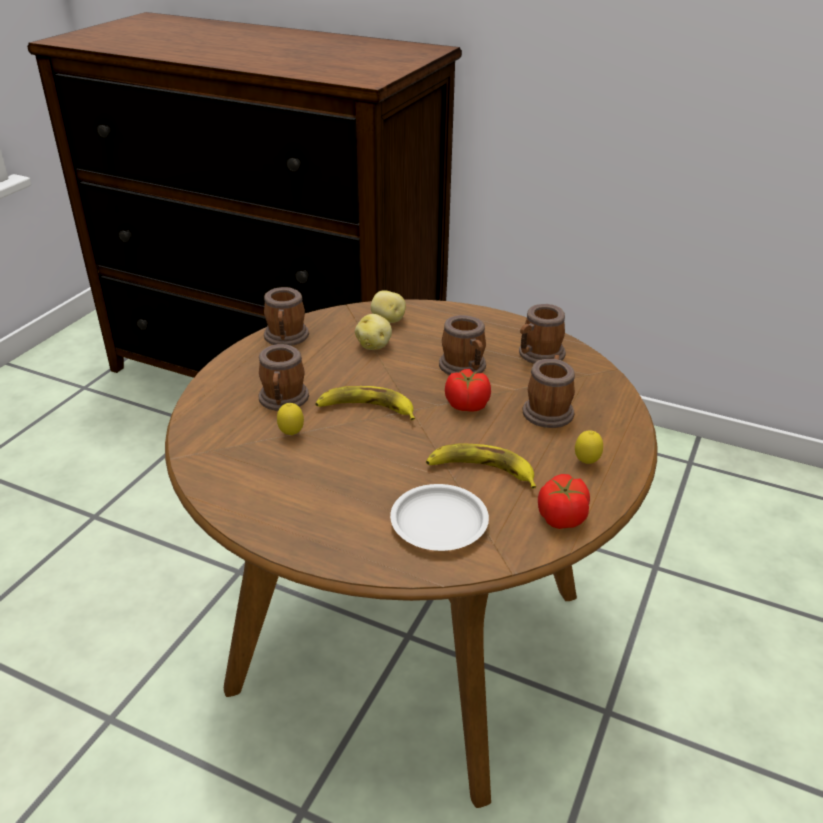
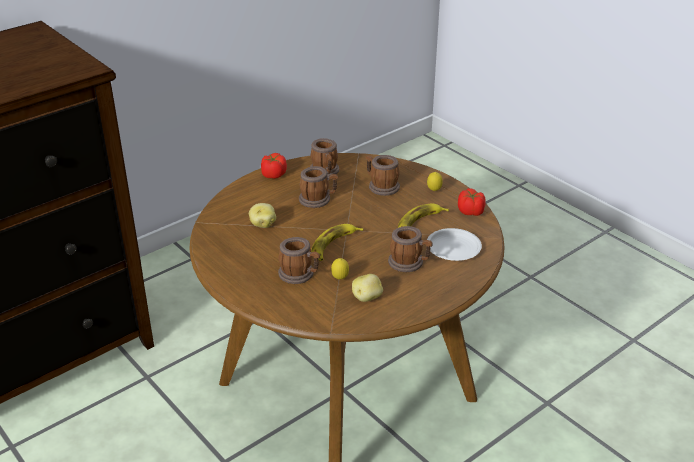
camera: 65 degrees left, 0 degrees up
mug [264,287,309,346] -> mug moved to [388,226,432,272]
potato [371,290,406,323] -> potato moved to [352,274,383,302]
tomato [445,369,491,412] -> tomato moved to [261,153,287,179]

